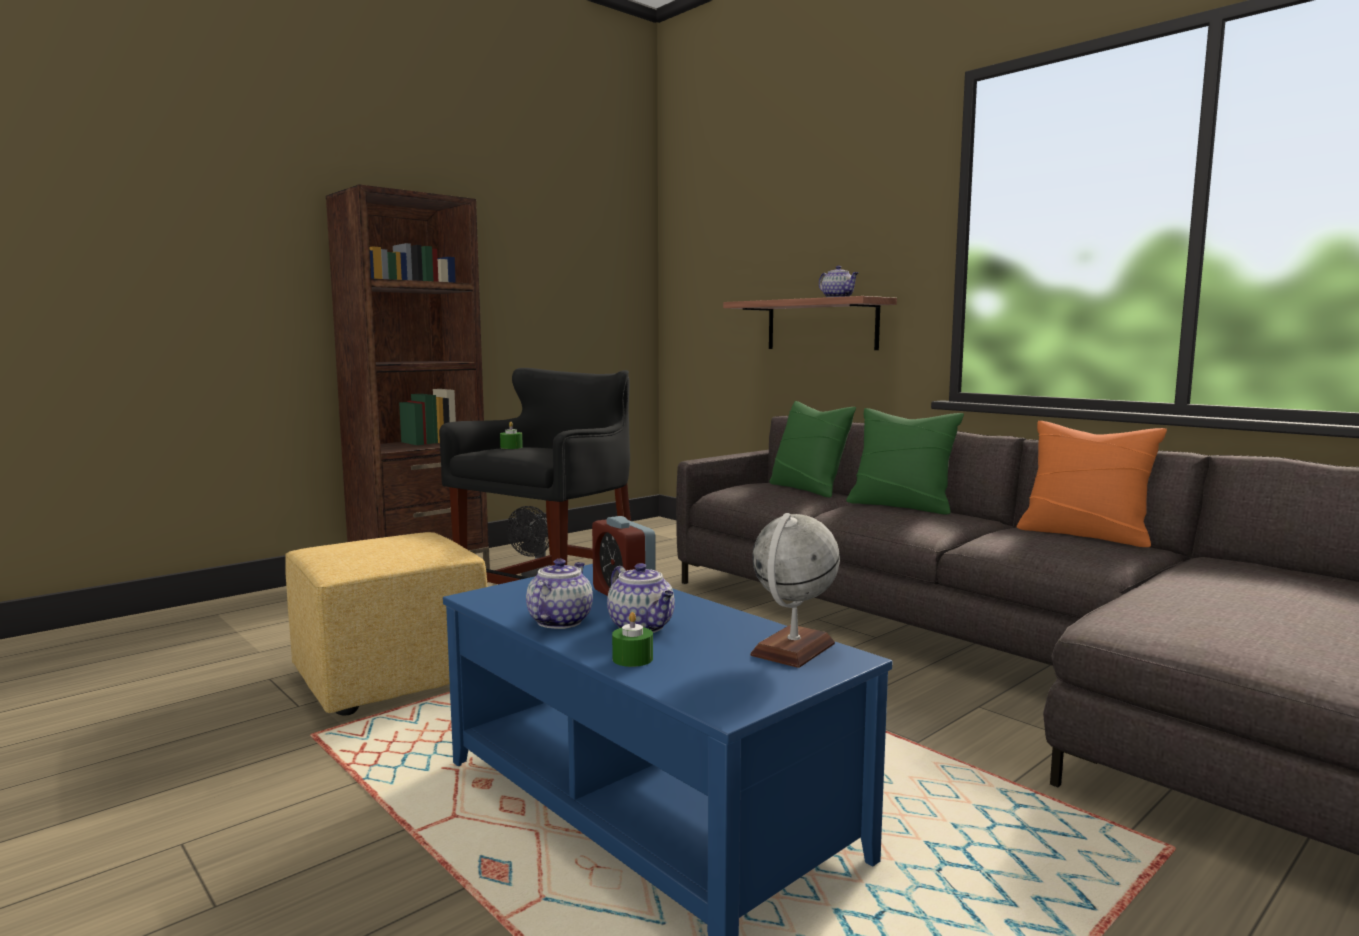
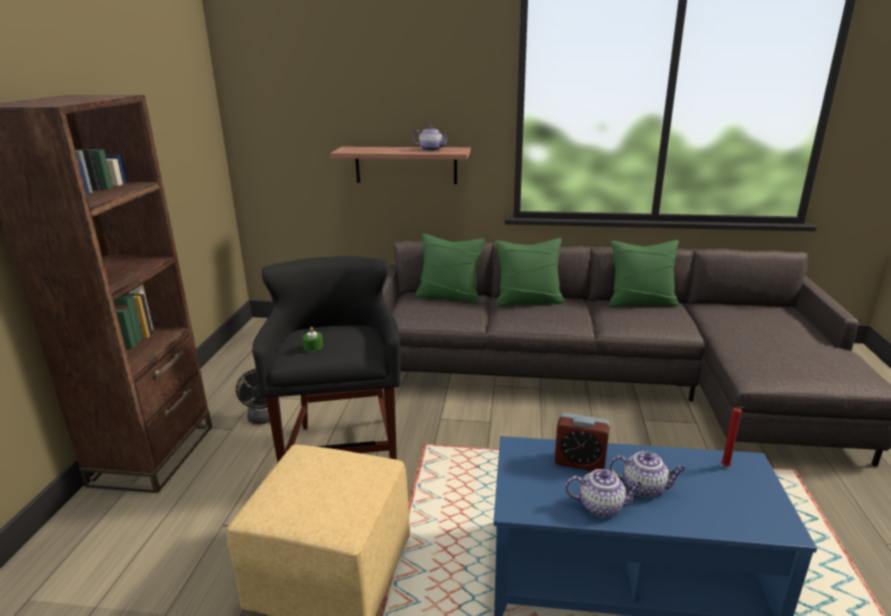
camera: 40 degrees left, 15 degrees up
teapot [526,559,593,629] -> teapot turned 120 degrees clockwise [565,469,642,517]
green candle [612,612,653,667] -> none
globe [750,513,840,668] -> red candle [721,407,744,467]
orange pillow [1017,421,1167,547] -> green pillow [609,240,679,307]

